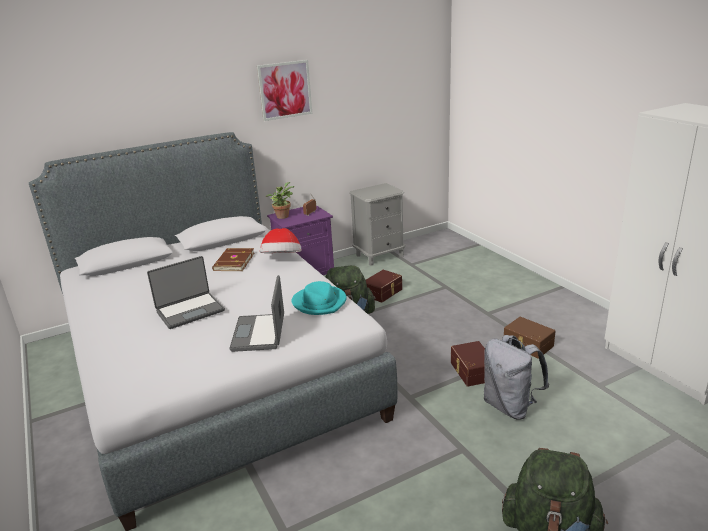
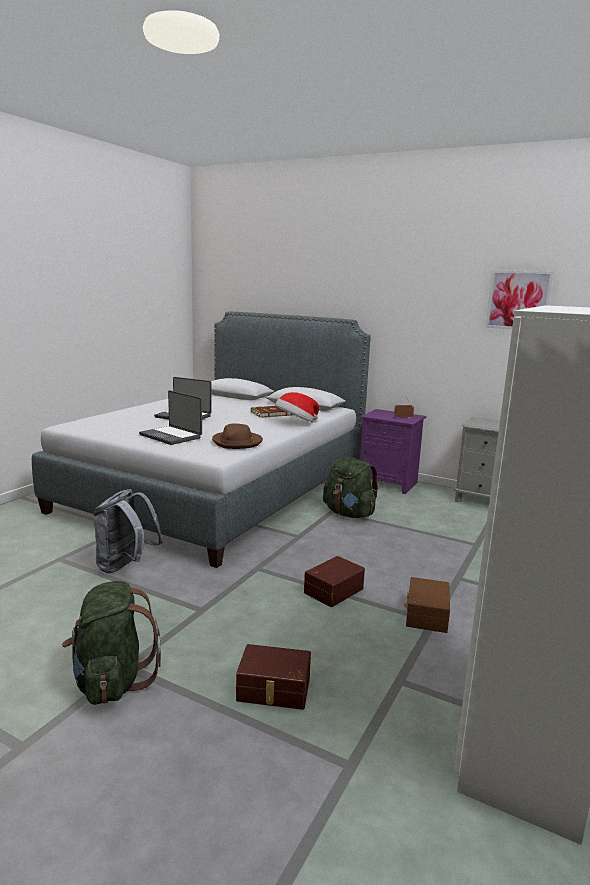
camera: 55 degrees right, 10 degrees down
laptop [229,275,284,352] -> laptop turned 105 degrees counterclockwise [139,391,202,445]
picture [257,60,312,121] -> picture moved to [486,270,553,329]
potted plant [265,182,294,219] -> none
turquoise hat [292,281,347,315] -> brown hat [212,423,263,449]
brown storage box [366,270,402,303] -> brown storage box moved to [236,644,311,710]
grey backpack [484,335,549,420] -> grey backpack moved to [93,489,163,573]

